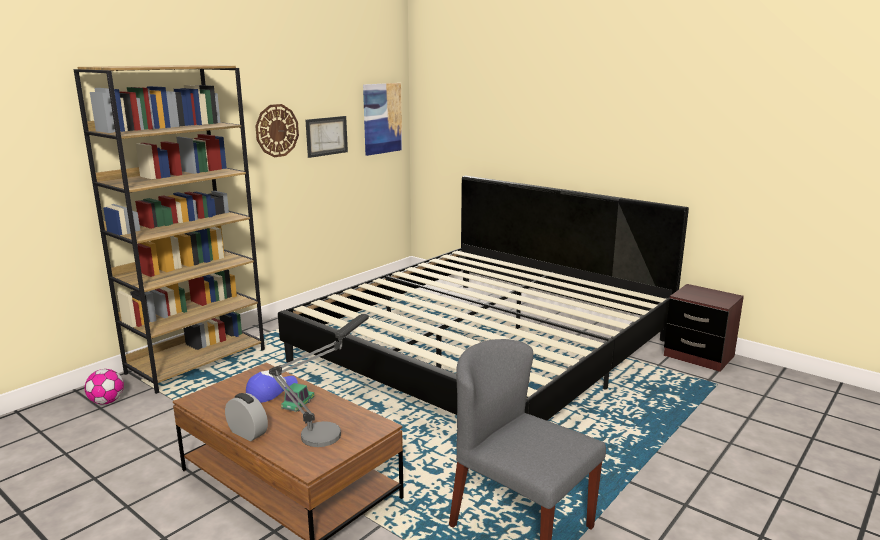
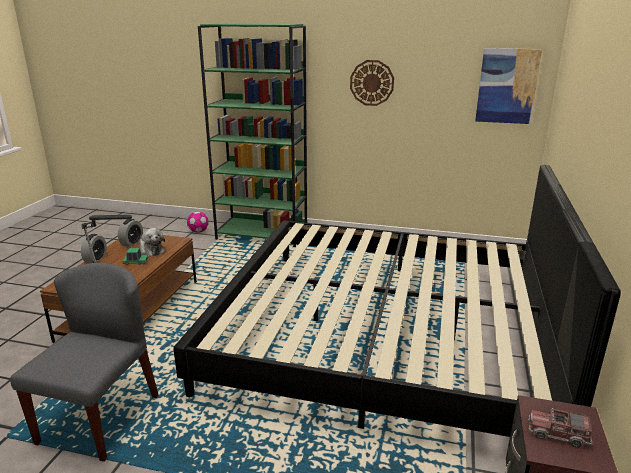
camera: 65 degrees right, 5 degrees up
brown bookcase [74,65,265,394] -> green bookcase [198,23,307,247]
cap [246,370,298,403] -> plush toy [140,228,165,256]
picture [305,116,348,158] -> none
none -> alarm clock [118,219,143,247]
none -> toy truck [529,408,592,448]

